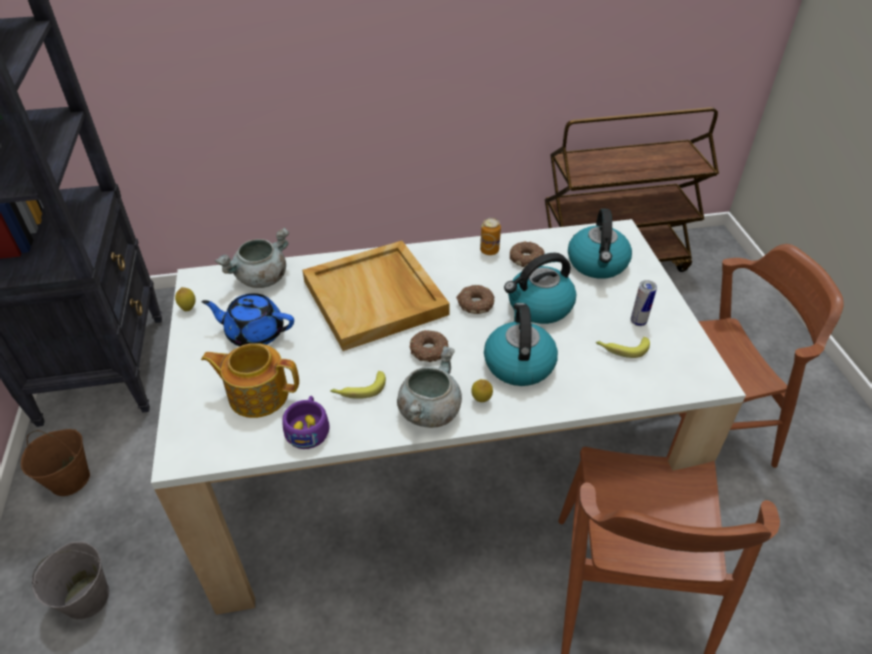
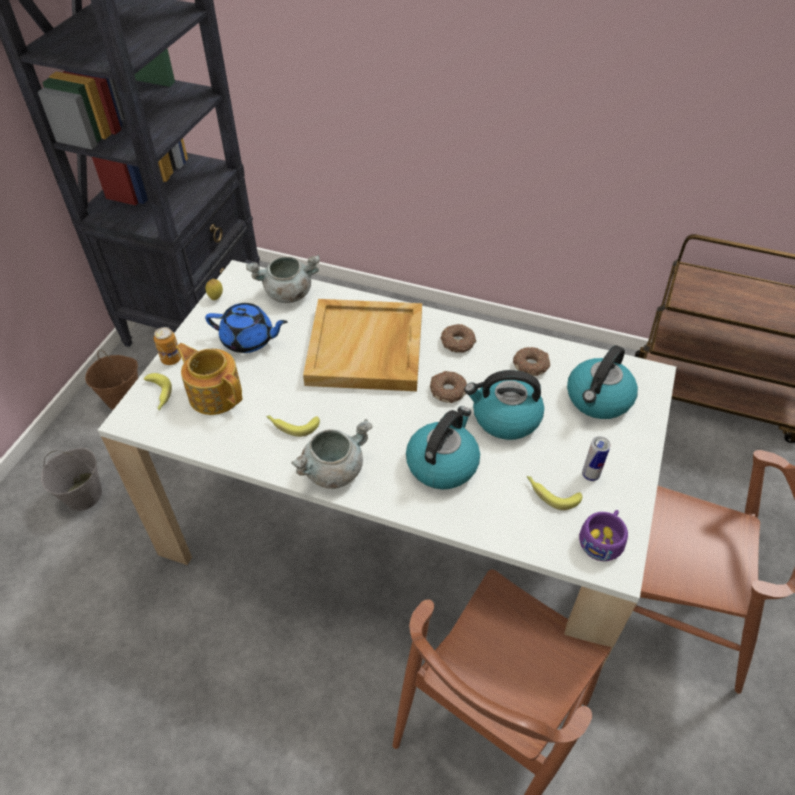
camera: 30 degrees right, 5 degrees up
blue teapot [202,293,294,346] -> blue teapot turned 150 degrees clockwise [205,303,288,353]
purple cup [282,396,330,449] -> purple cup moved to [579,510,628,561]
donut [409,330,448,362] -> donut moved to [441,324,476,353]
lemon [471,379,493,402] -> none
can [480,218,501,255] -> can moved to [154,327,181,365]
none -> banana [144,373,172,410]

